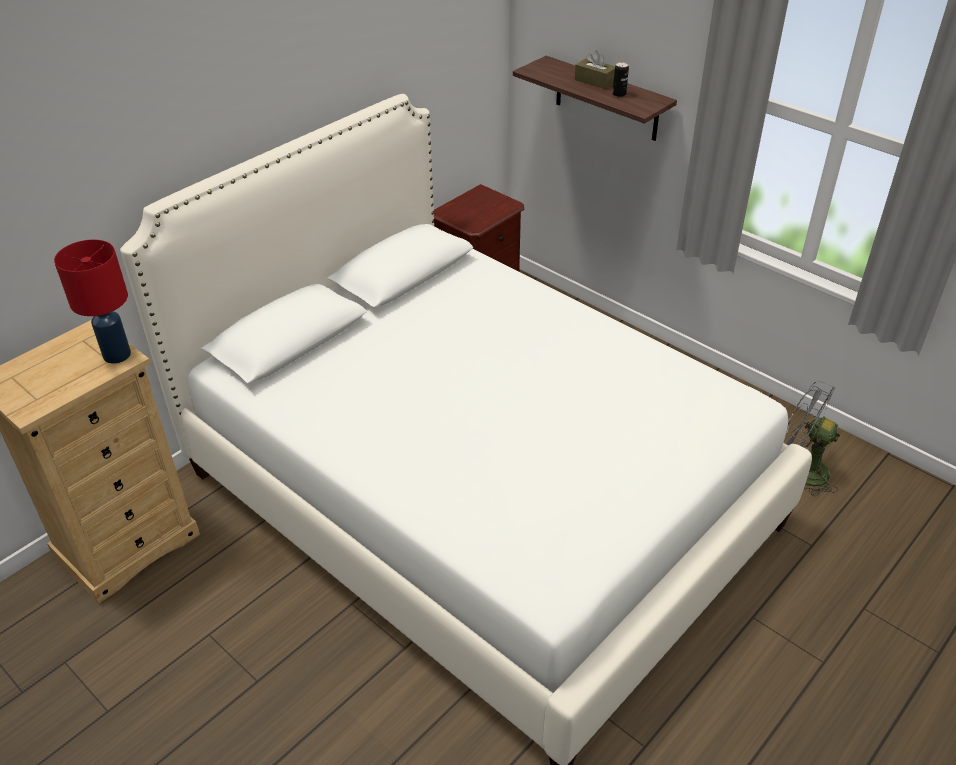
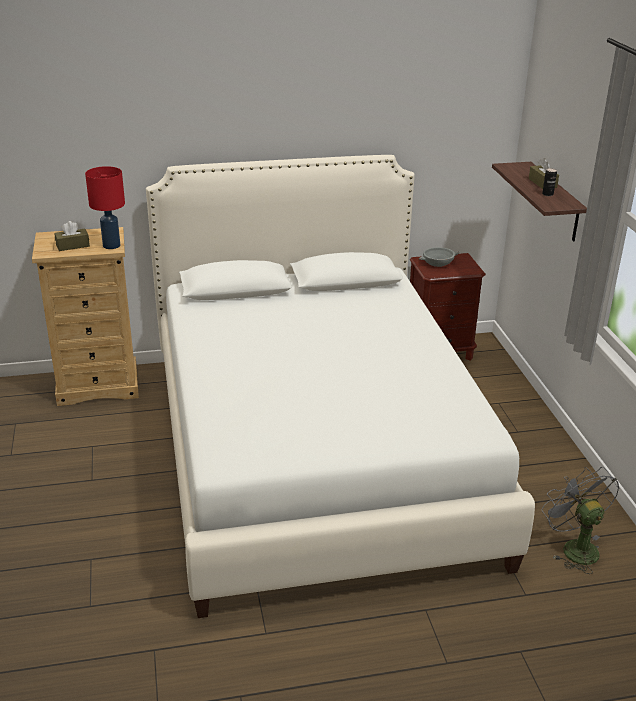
camera: 35 degrees right, 10 degrees down
none -> brown tissue box [54,221,90,251]
none -> grey bowl [418,247,459,267]

